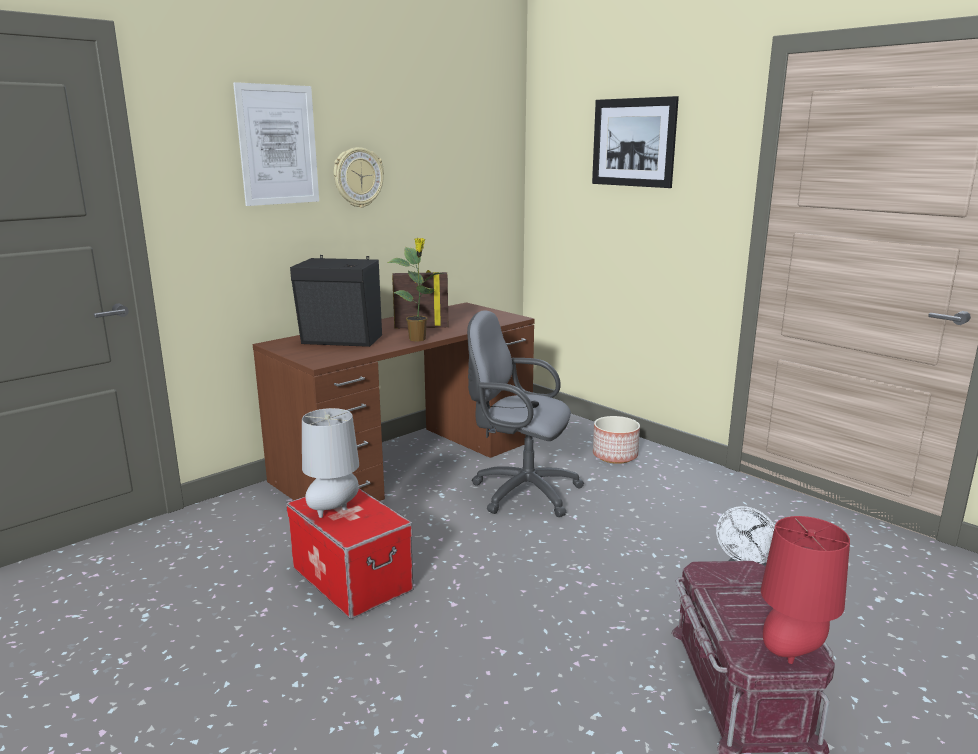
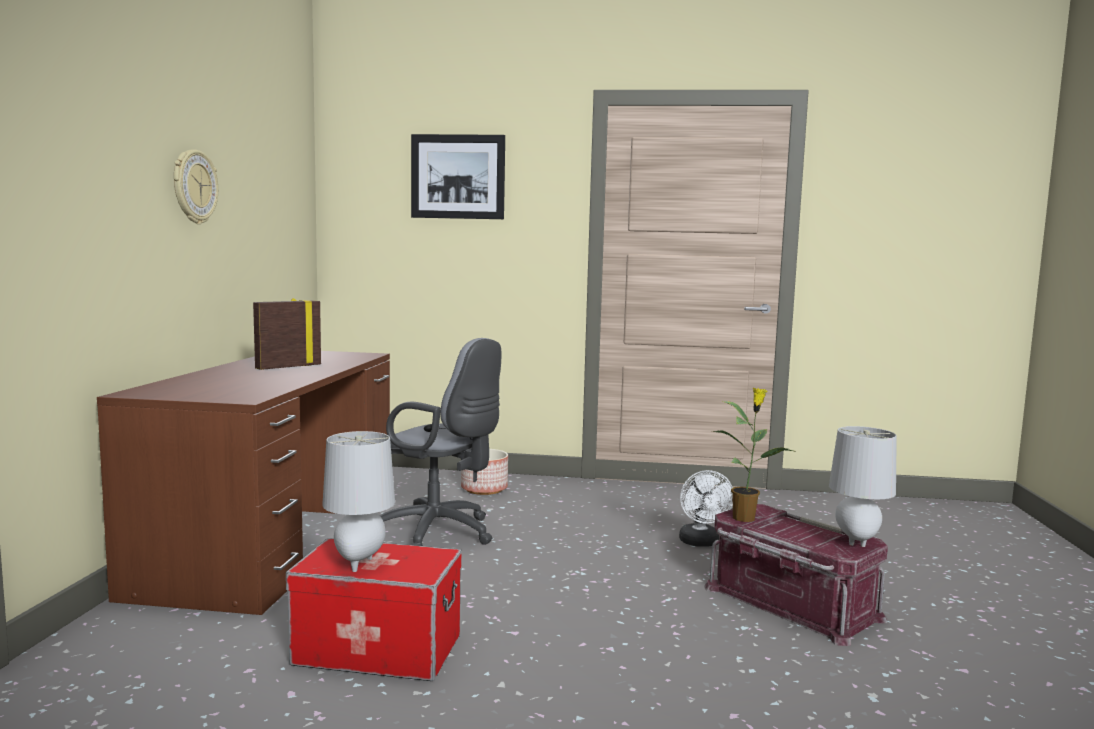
camera: 40 degrees left, 10 degrees down
picture [233,82,319,206] -> none
black speaker [290,255,382,347] -> none
potted plant [387,238,444,341] -> potted plant moved to [712,388,793,522]
grey office chair [467,310,584,517] -> grey office chair turned 135 degrees counterclockwise [380,338,502,546]
red table lamp [761,516,850,664] -> grey table lamp [829,426,897,547]

